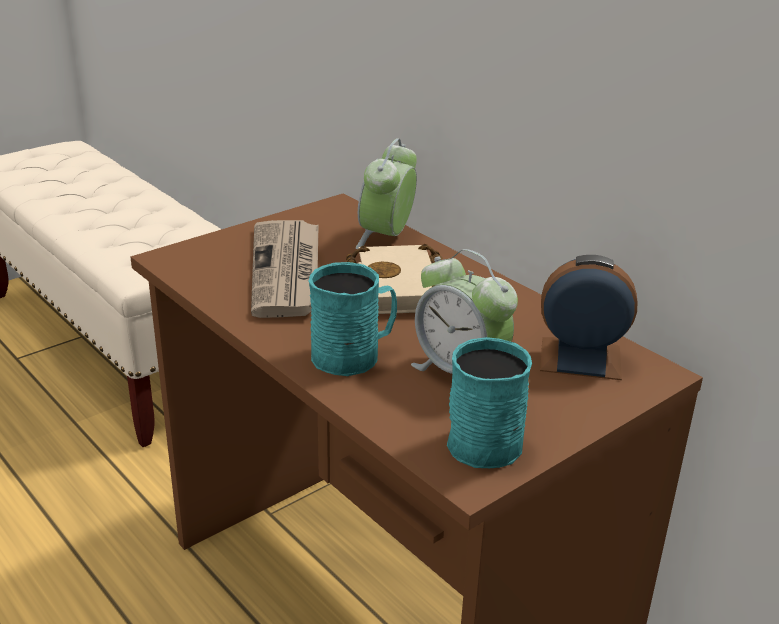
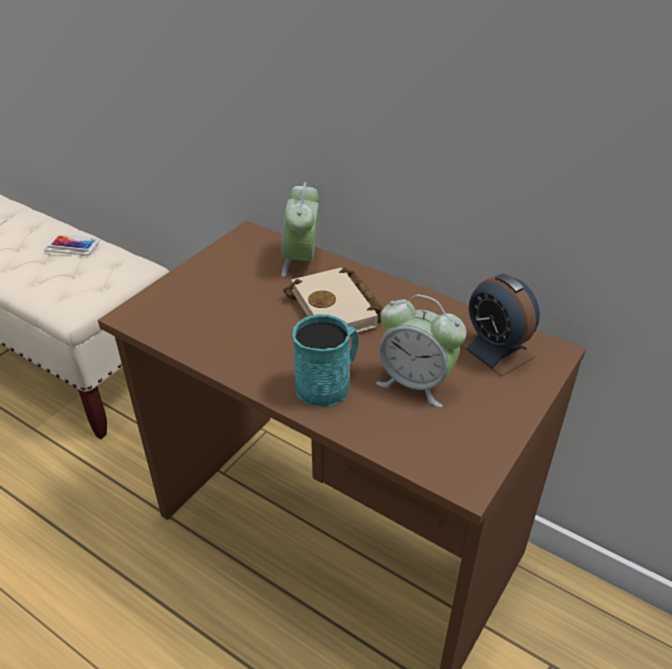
camera: 15 degrees left, 10 degrees up
newspaper [251,220,319,318] -> none
turquoise mug [447,337,532,468] -> none
alarm clock [540,255,637,380] -> alarm clock turned 120 degrees counterclockwise [461,274,540,377]
none -> phone [44,234,100,256]

